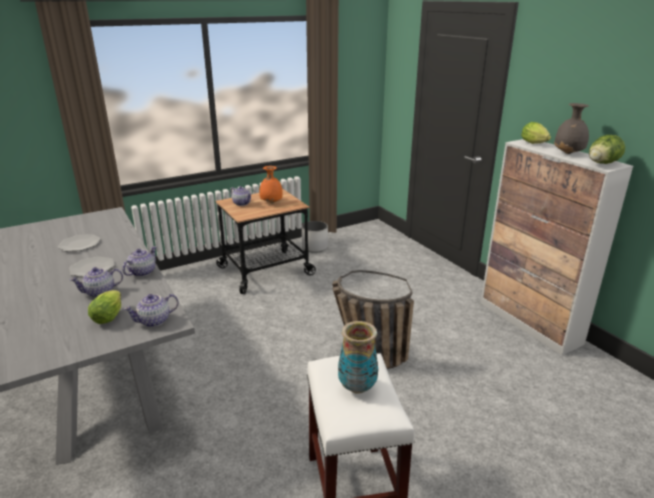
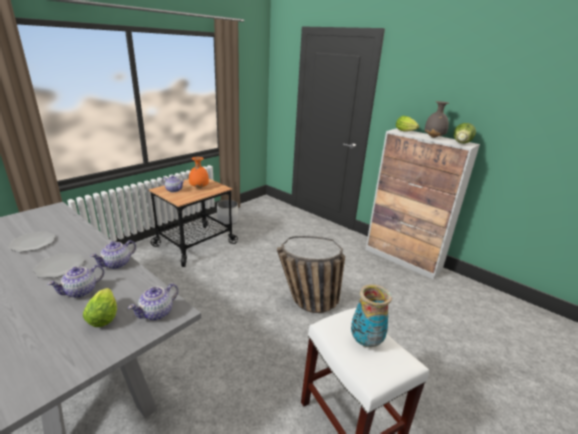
camera: 20 degrees left, 0 degrees up
teapot [122,246,156,277] -> teapot turned 150 degrees counterclockwise [90,240,136,269]

